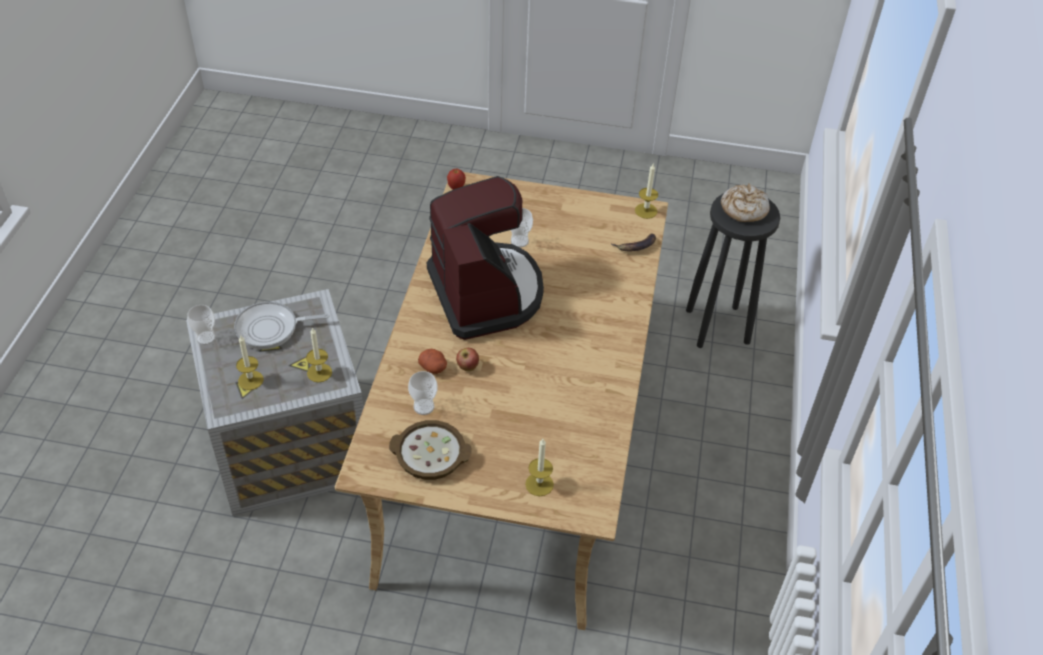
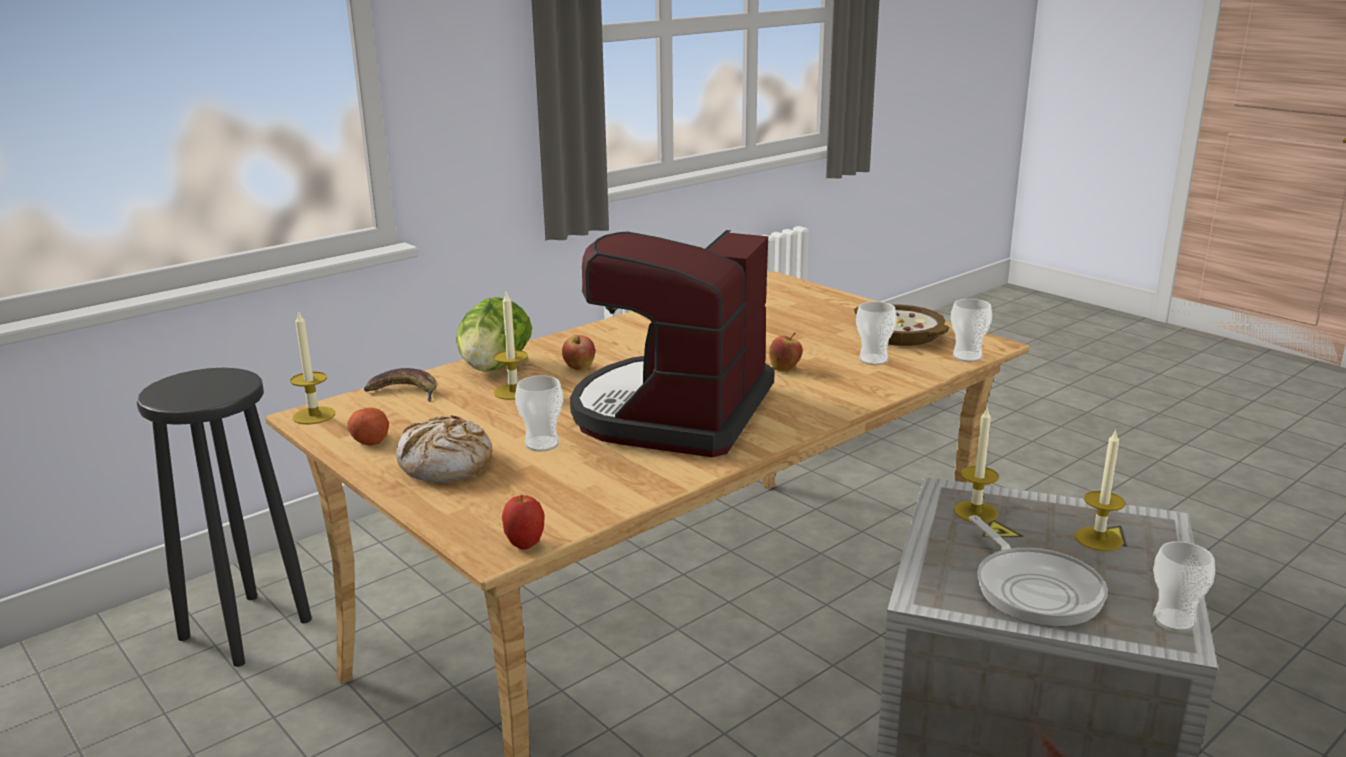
camera: 140 degrees left, 25 degrees down
frying pan [234,302,329,349] -> frying pan turned 45 degrees clockwise [969,515,1108,626]
potato [418,349,447,374] -> potato moved to [347,407,389,446]
candle [525,439,554,496] -> candle moved to [494,292,528,400]
bread [721,184,770,222] -> bread moved to [396,415,493,483]
none -> lettuce [456,297,532,372]
none -> apple [562,335,595,371]
none -> cup [951,299,992,362]

